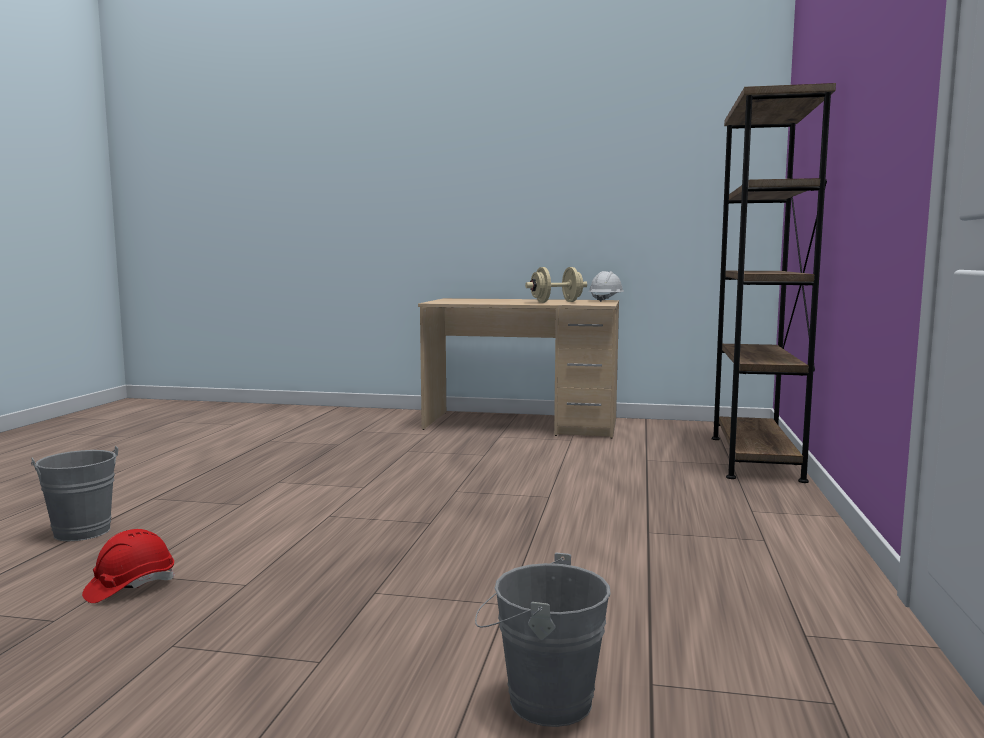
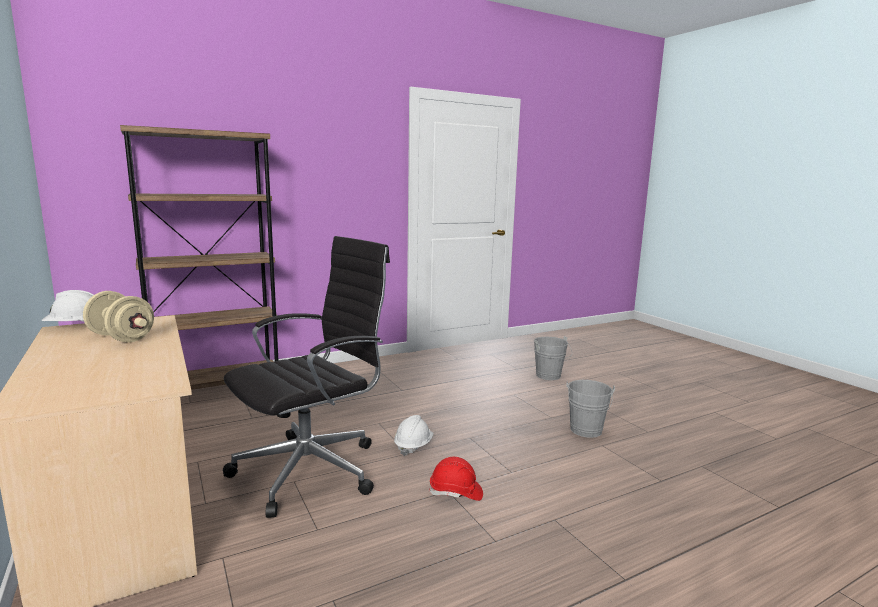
camera: 130 degrees left, 5 degrees up
grey bucket [31,446,118,541] -> grey bucket moved to [566,380,615,438]
red hard hat [82,529,175,603] -> red hard hat moved to [429,457,483,501]
none -> black office chair [223,236,390,518]
none -> white hard hat [394,415,434,456]

